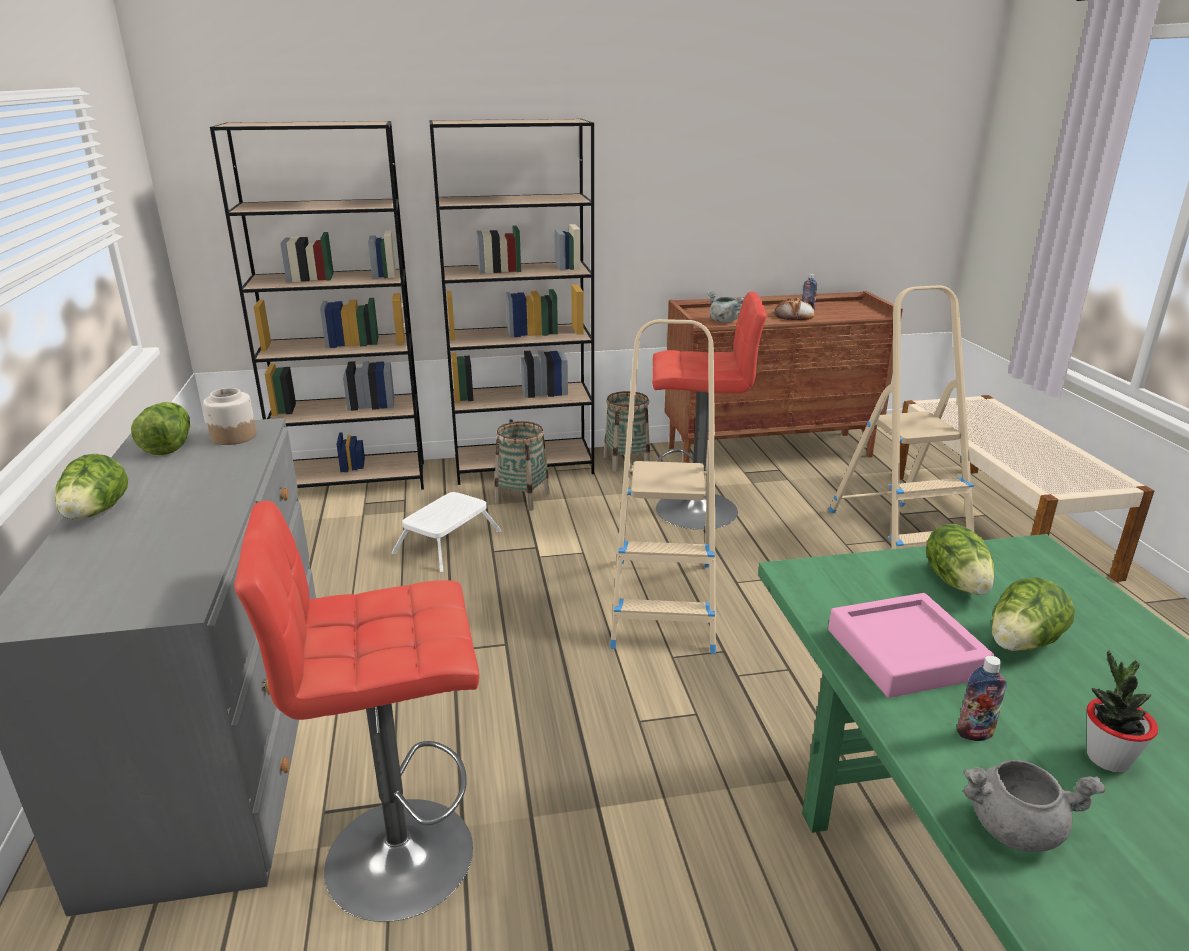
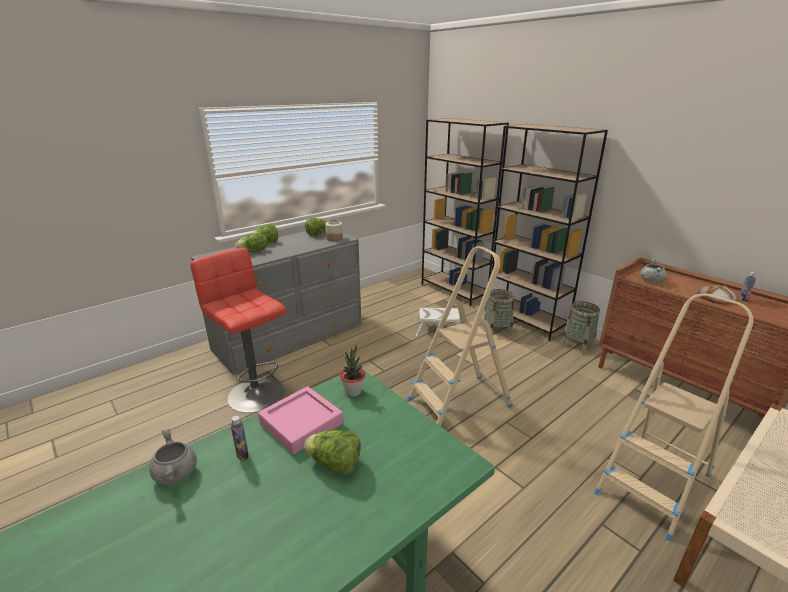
camera: 60 degrees right, 0 degrees up
red stool [652,291,767,530] -> none
lettuce [926,524,994,595] -> lettuce moved to [235,233,268,252]
potted plant [1087,650,1158,772] -> potted plant moved to [340,345,365,397]

